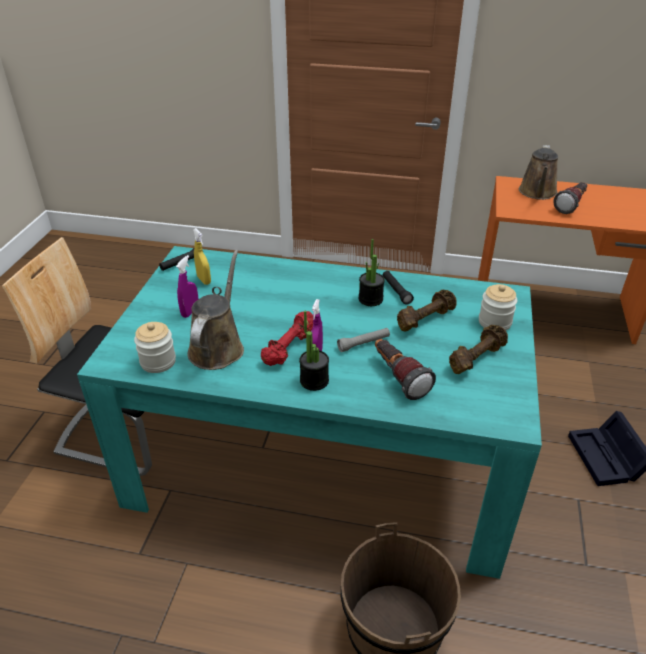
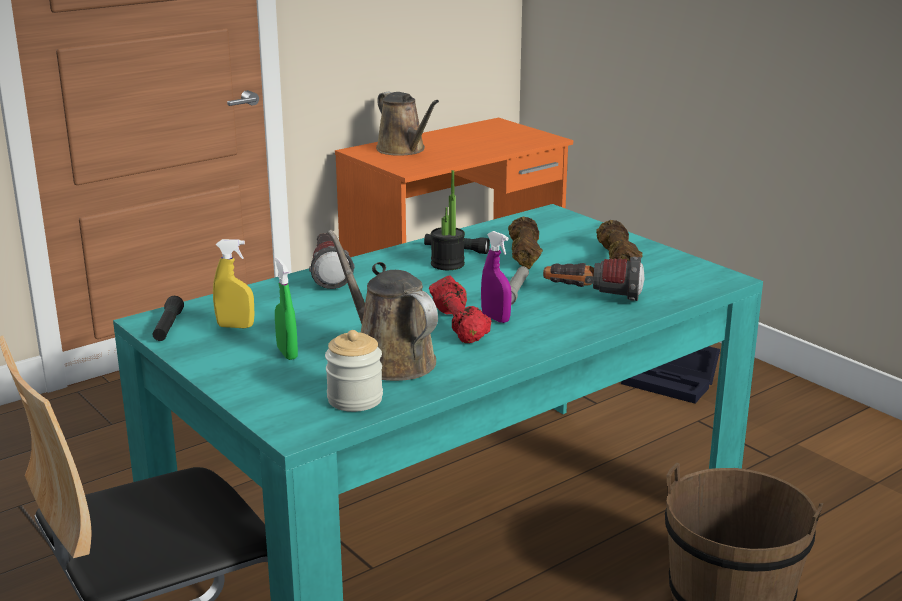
camera: 50 degrees left, 15 degrees down
purple spray bottle [176,255,198,318] -> green spray bottle [275,258,298,360]
potted plant [299,311,329,391] -> none
jar [479,284,517,331] -> none
flashlight [553,182,587,214] -> flashlight moved to [309,233,355,289]

